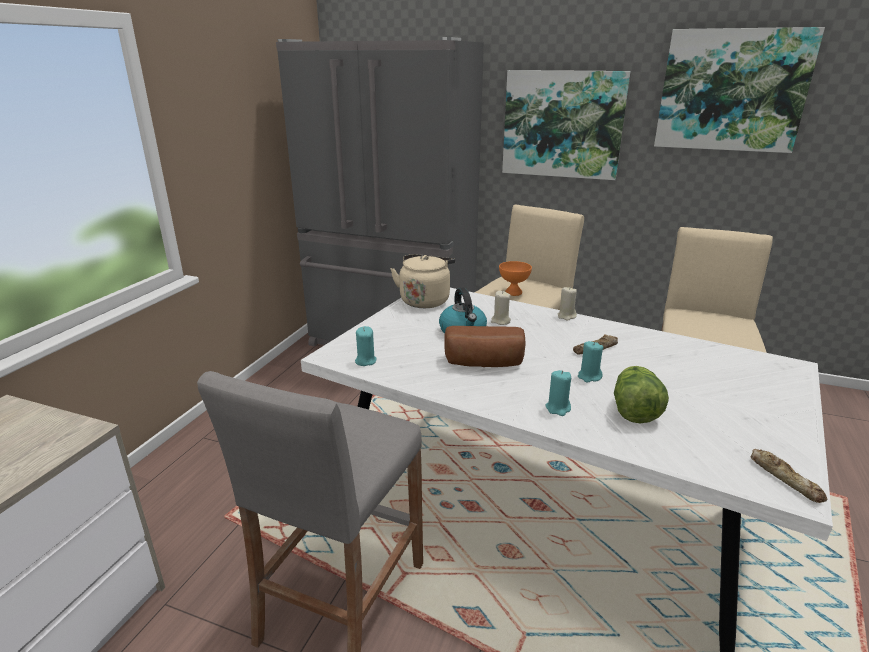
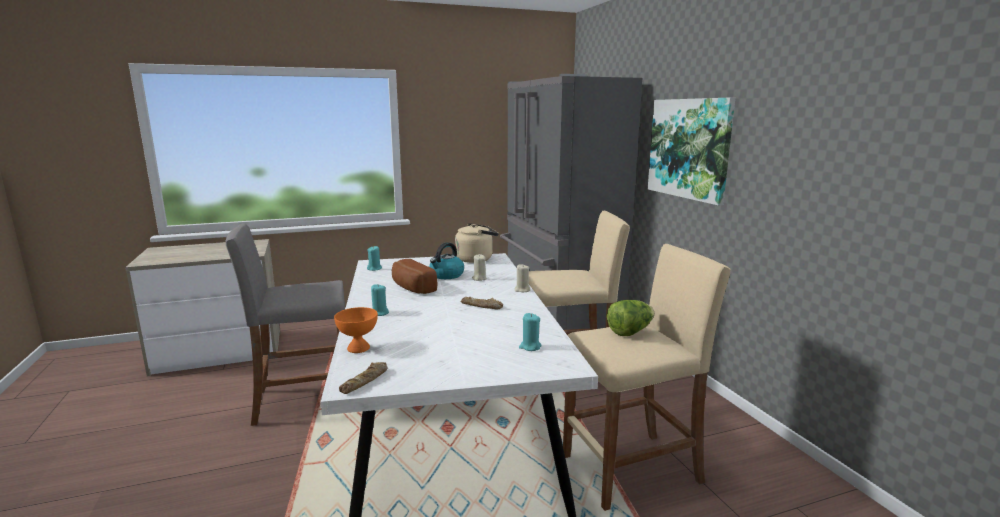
camera: 50 degrees right, 10 degrees down
orange bowl [499,261,532,296] -> orange bowl moved to [334,307,378,353]
turquoise candle [578,341,604,383] -> turquoise candle moved to [519,313,542,351]
lettuce [614,366,669,423] -> lettuce moved to [607,300,654,336]
picture [654,27,825,153] -> none

